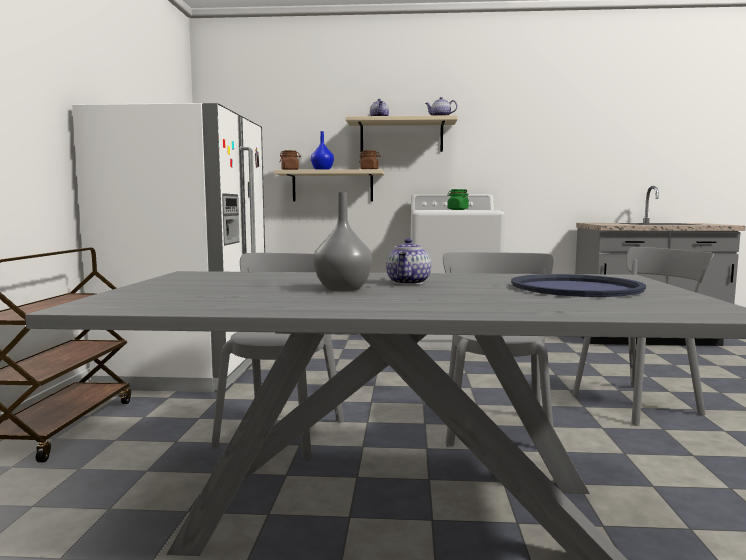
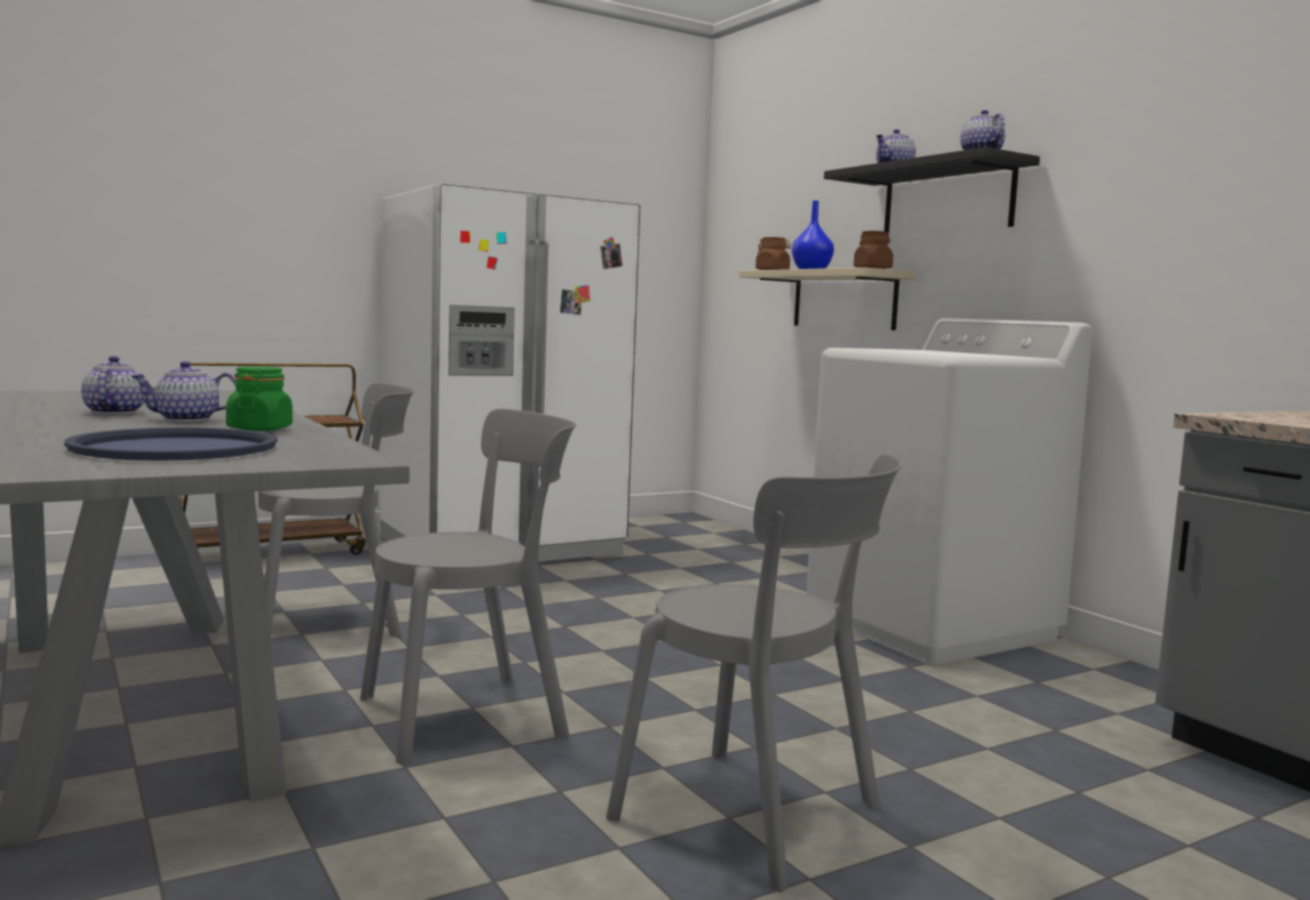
camera: 55 degrees right, 0 degrees up
grey vase [313,192,372,291] -> teapot [81,356,144,414]
beige shelf [346,115,458,152] -> black shelf [824,147,1040,235]
green jar [447,189,469,210] -> green jar moved to [226,366,293,431]

